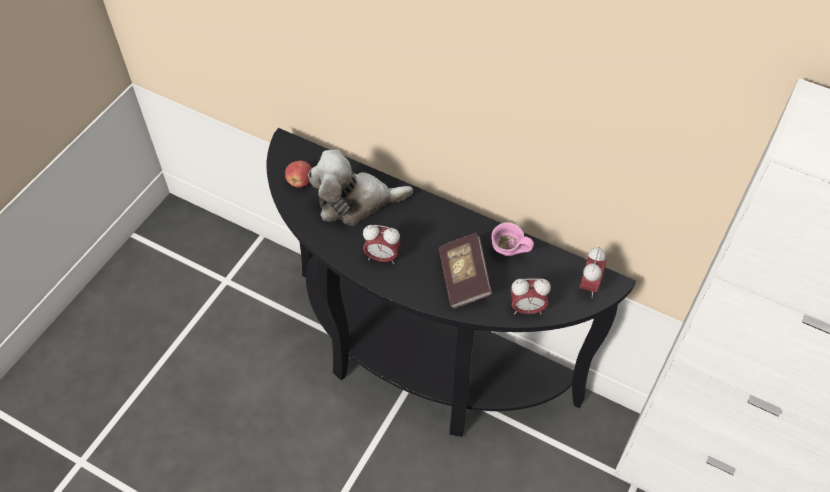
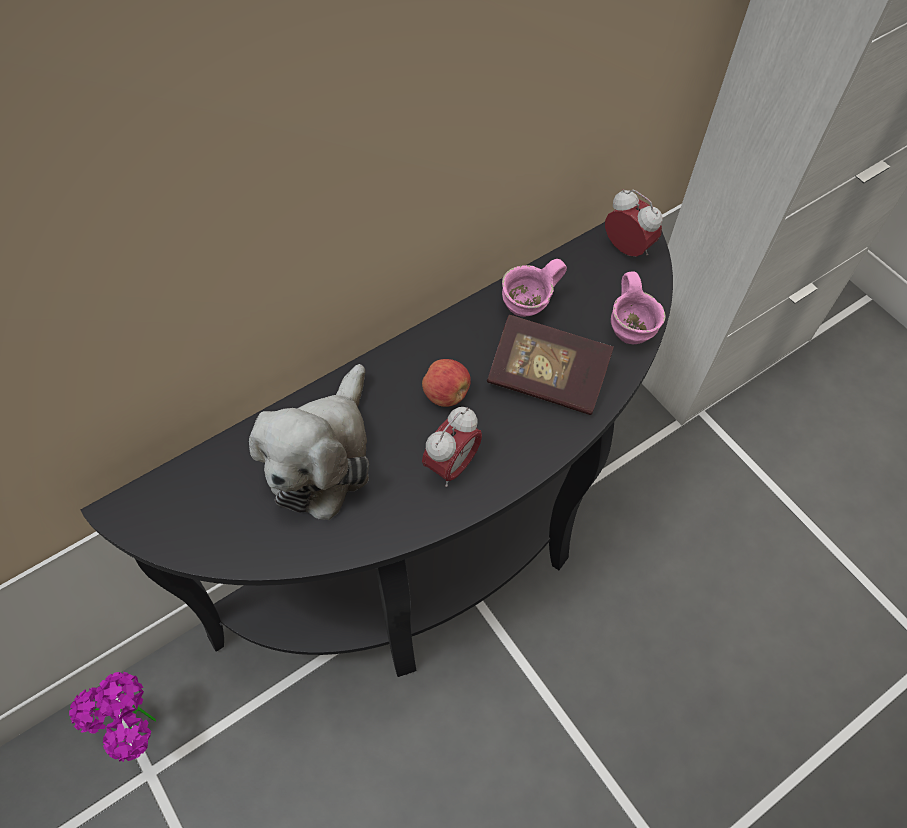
camera: 65 degrees left, 5 degrees up
apple [285,161,312,188] -> apple moved to [422,359,471,407]
alarm clock [511,279,551,315] -> pink mug [611,271,666,344]
none -> potted plant [69,672,156,762]

